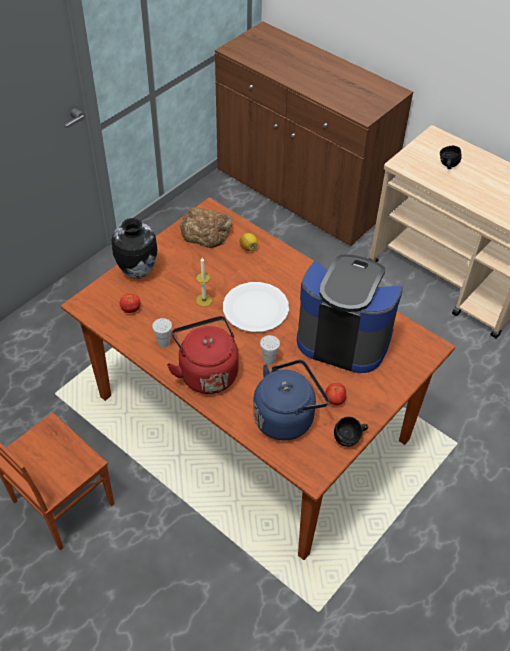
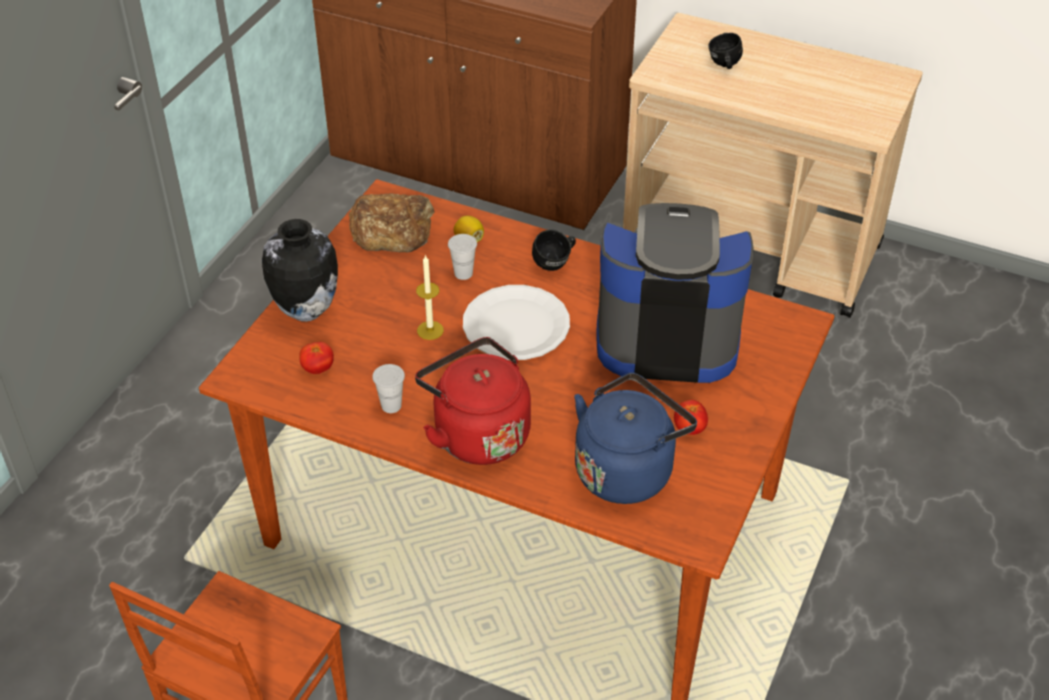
camera: 15 degrees left, 5 degrees down
white cup [260,335,280,365] -> white cup moved to [448,234,477,280]
black mug [334,417,368,447] -> black mug moved to [532,230,576,271]

